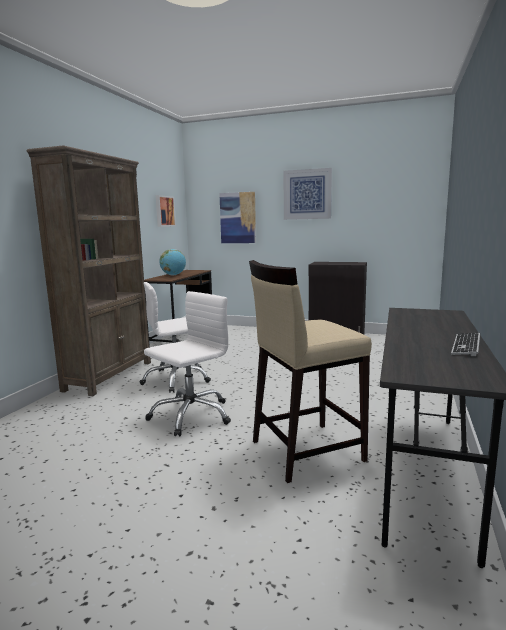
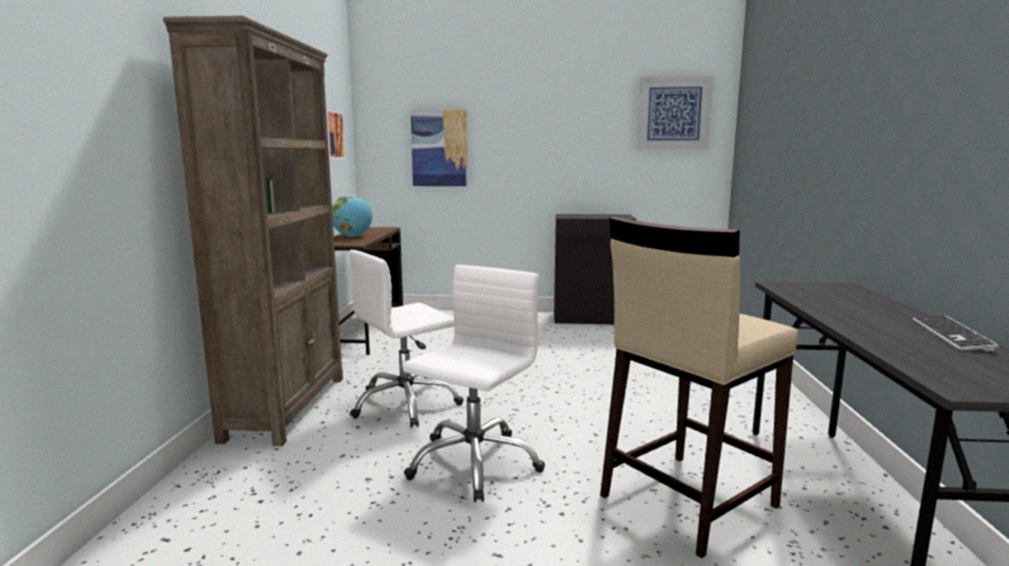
camera: 15 degrees left, 0 degrees up
picture [284,168,332,220] -> picture moved to [637,76,713,150]

